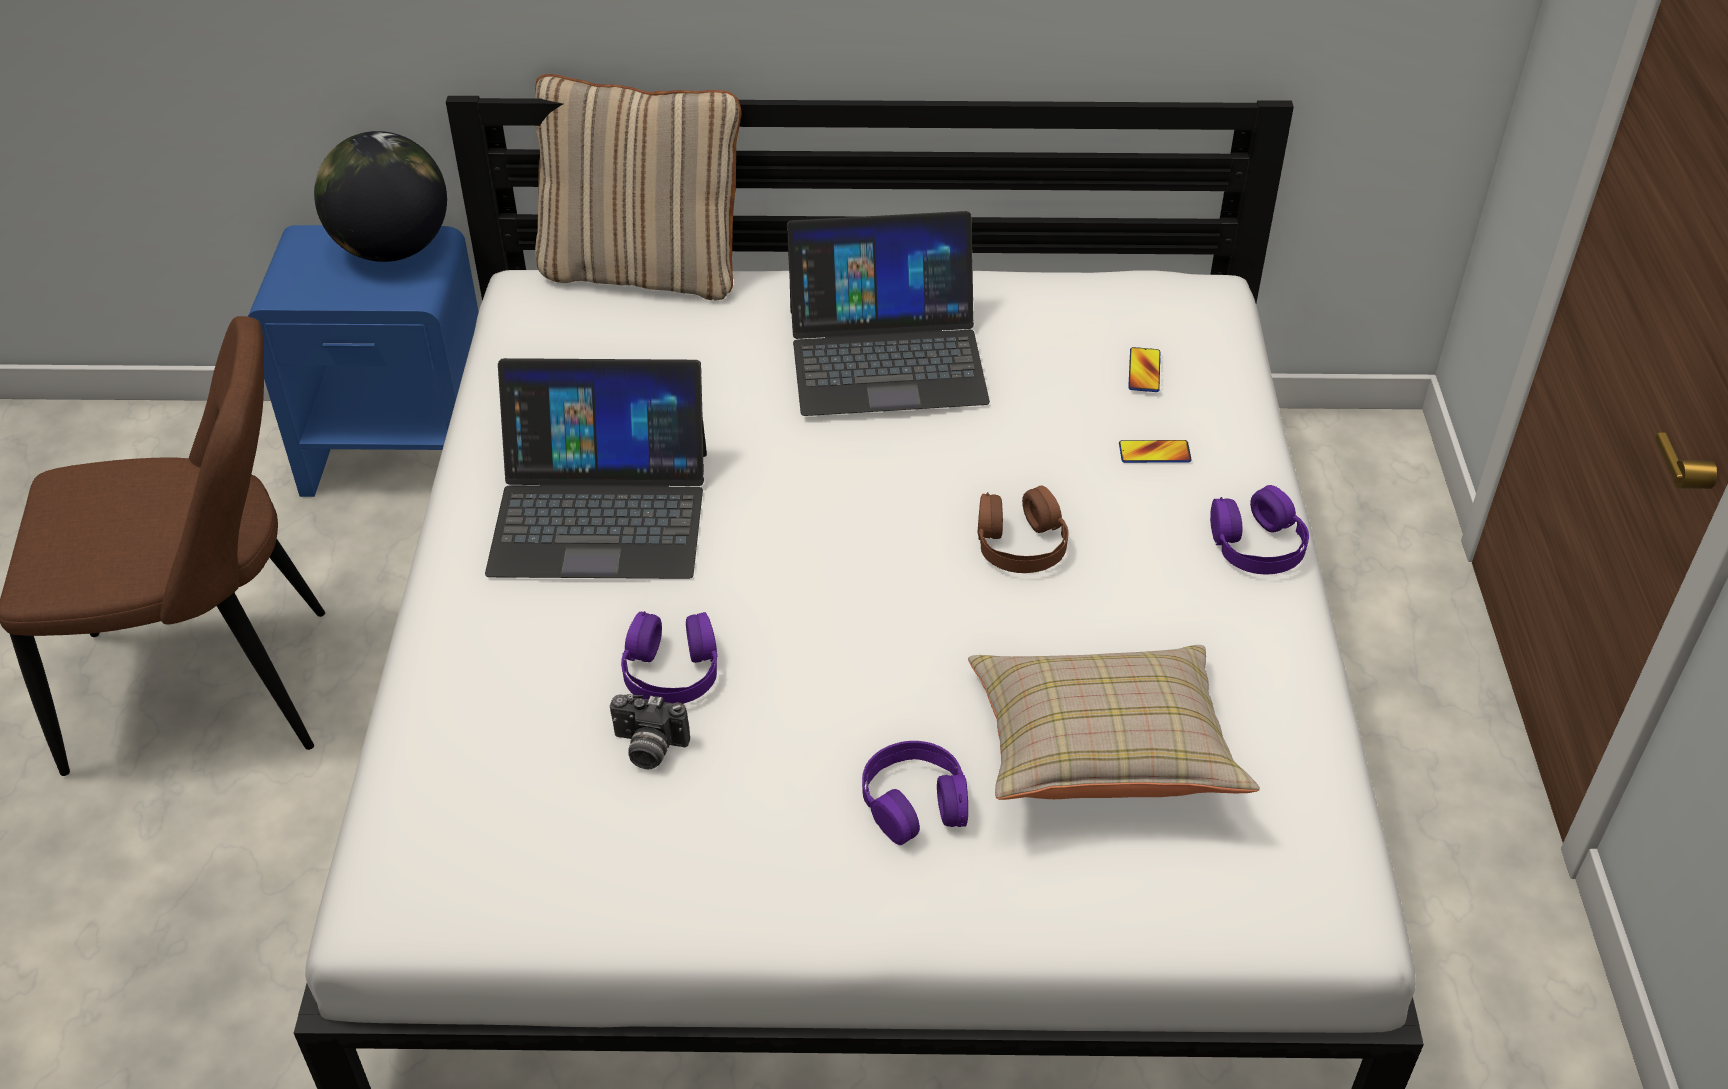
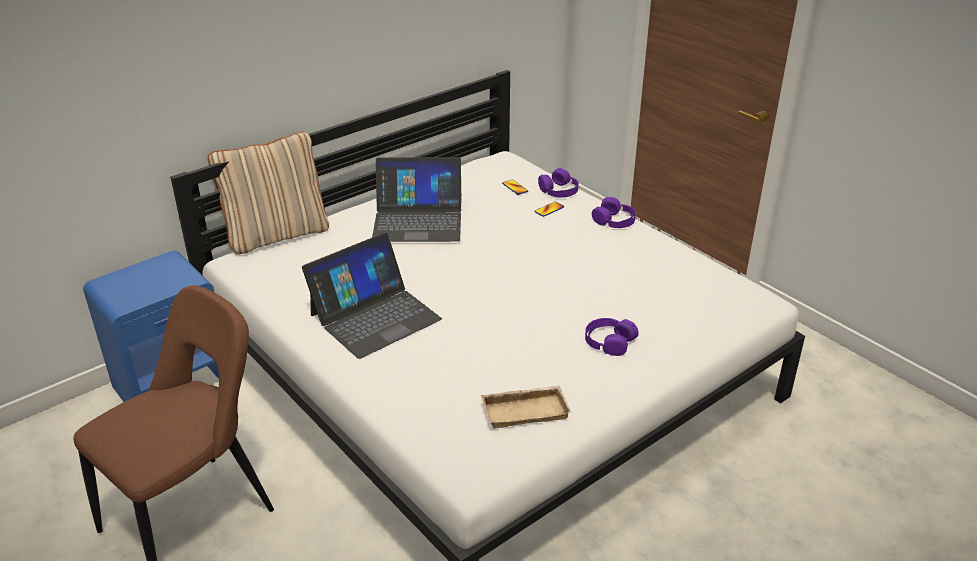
camera: 40 degrees left, 10 degrees down
globe [314,131,447,262] -> none
camera [610,694,690,769] -> none
purple headphones [621,611,718,704] -> purple headphones moved to [538,168,579,198]
laptop [787,211,990,416] -> laptop turned 45 degrees clockwise [372,157,462,242]
beige pillow [968,645,1260,800] -> none
brown headphones [978,485,1069,573] -> none
none -> beige tray [481,385,571,428]

